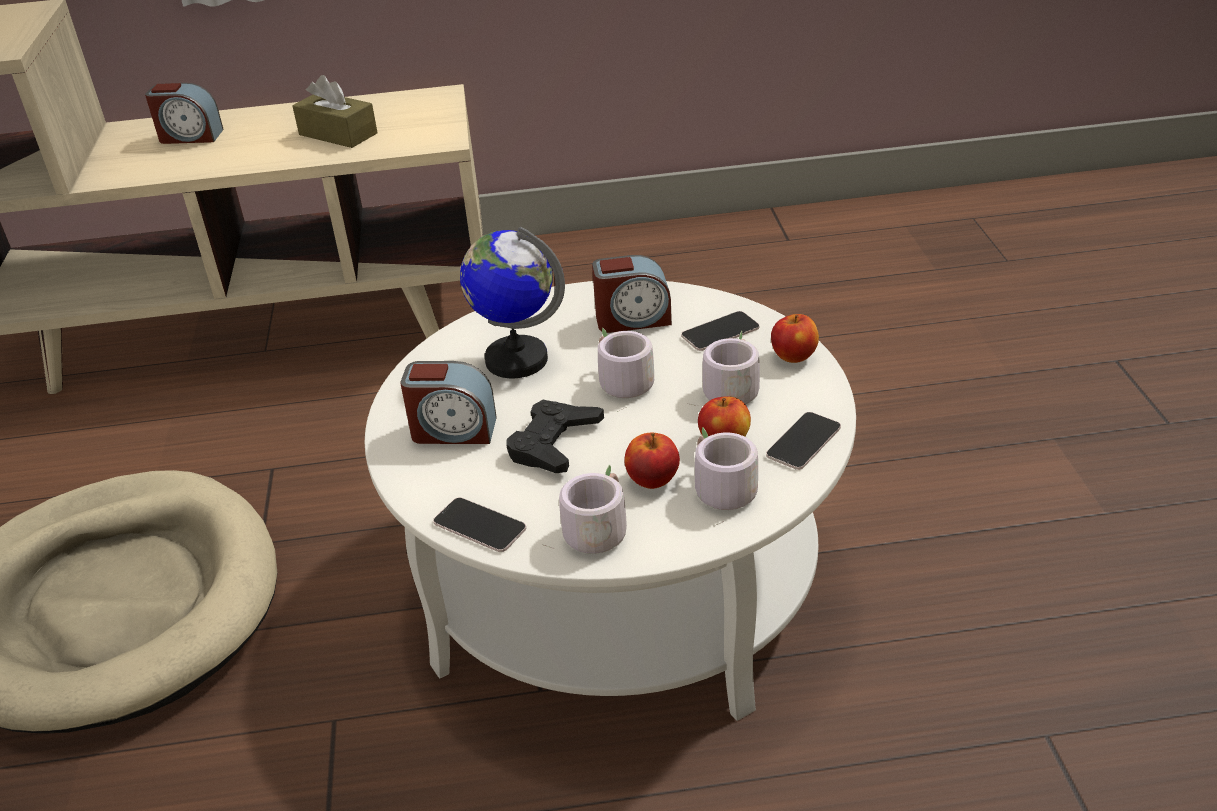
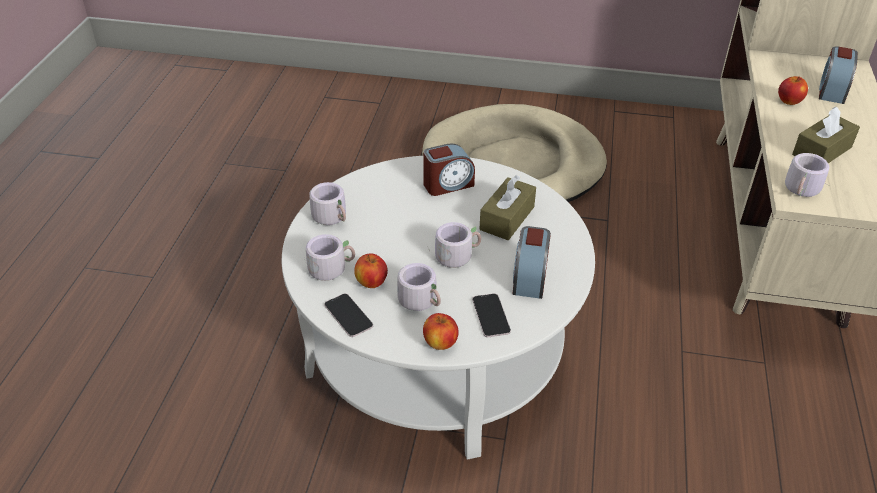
camera: 105 degrees right, 5 degrees up
alarm clock [400,361,497,444] -> alarm clock turned 135 degrees counterclockwise [423,143,475,196]
phone [433,497,526,552] -> none
globe [460,227,565,378] -> brown tissue box [479,175,536,240]
black game controller [507,400,604,473] -> none
apple [624,433,680,489] -> apple moved to [778,76,808,105]
none -> grey mug [785,153,829,197]

